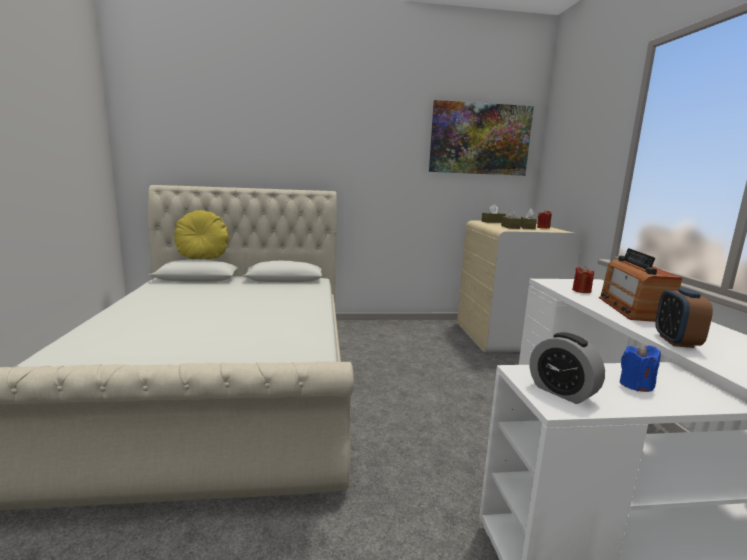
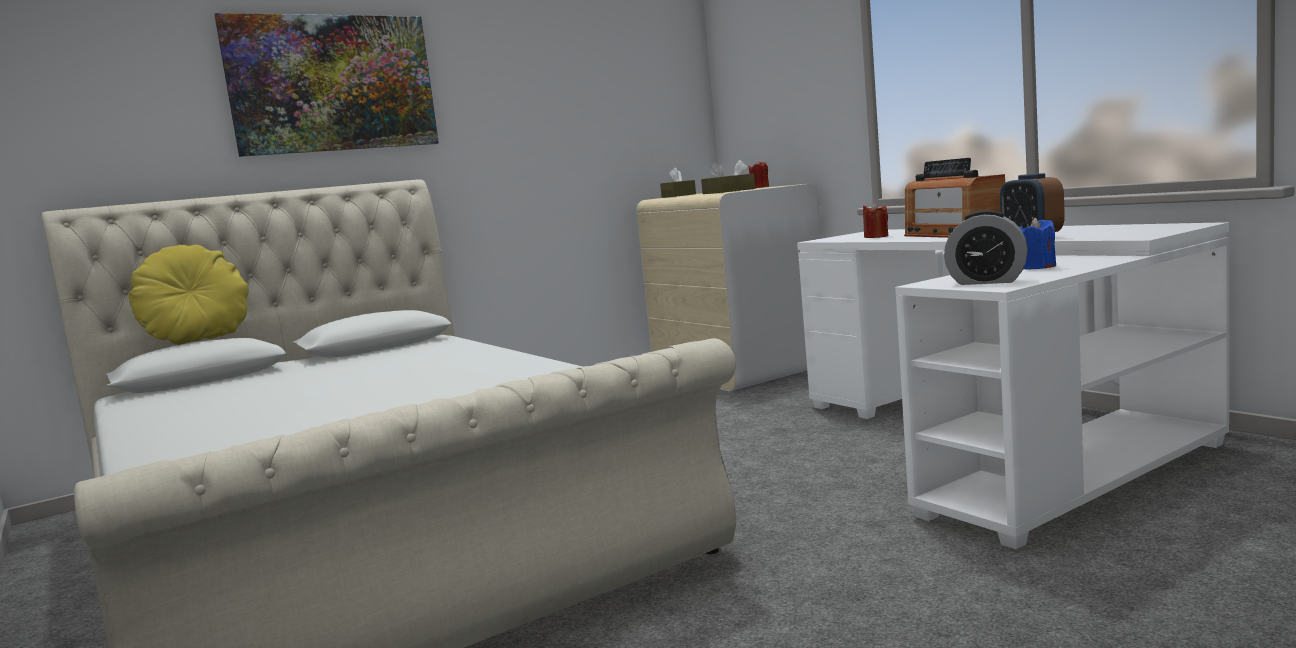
camera: 25 degrees left, 5 degrees down
picture [429,100,534,176] -> picture moved to [215,13,439,157]

